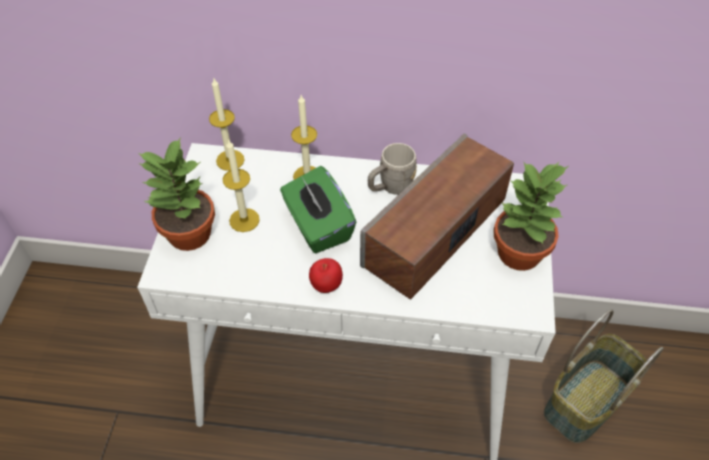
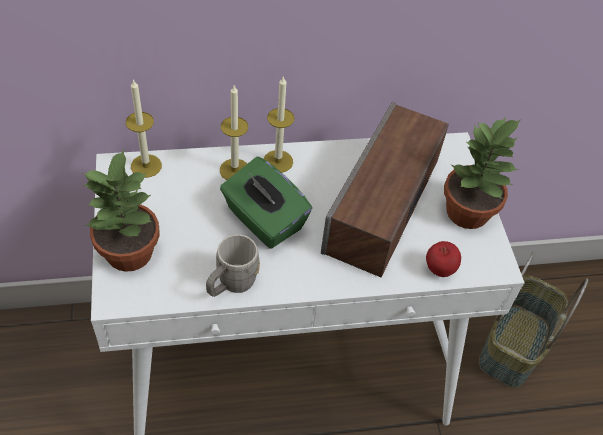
camera: 20 degrees left, 0 degrees up
candle [223,139,260,232] -> candle moved to [264,77,294,173]
apple [309,258,343,293] -> apple moved to [426,241,461,277]
grey mug [368,143,417,195] -> grey mug moved to [206,234,260,297]

